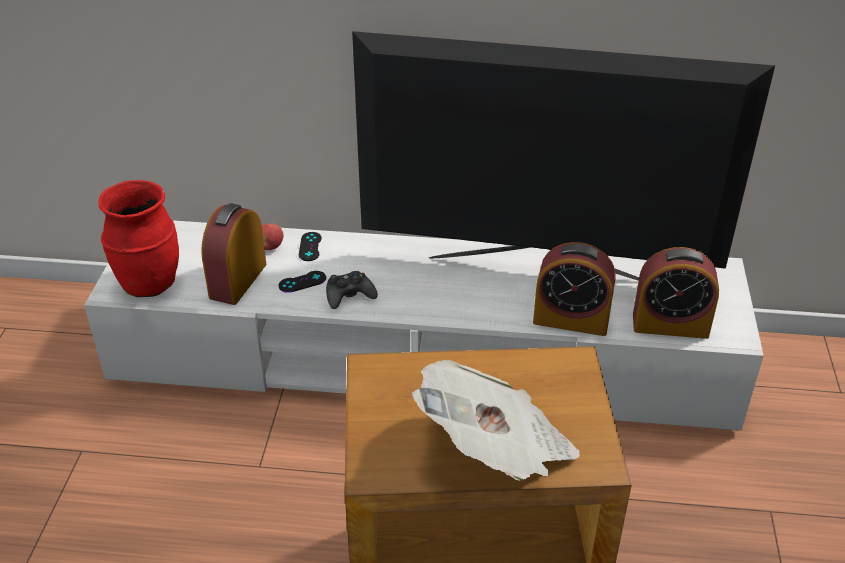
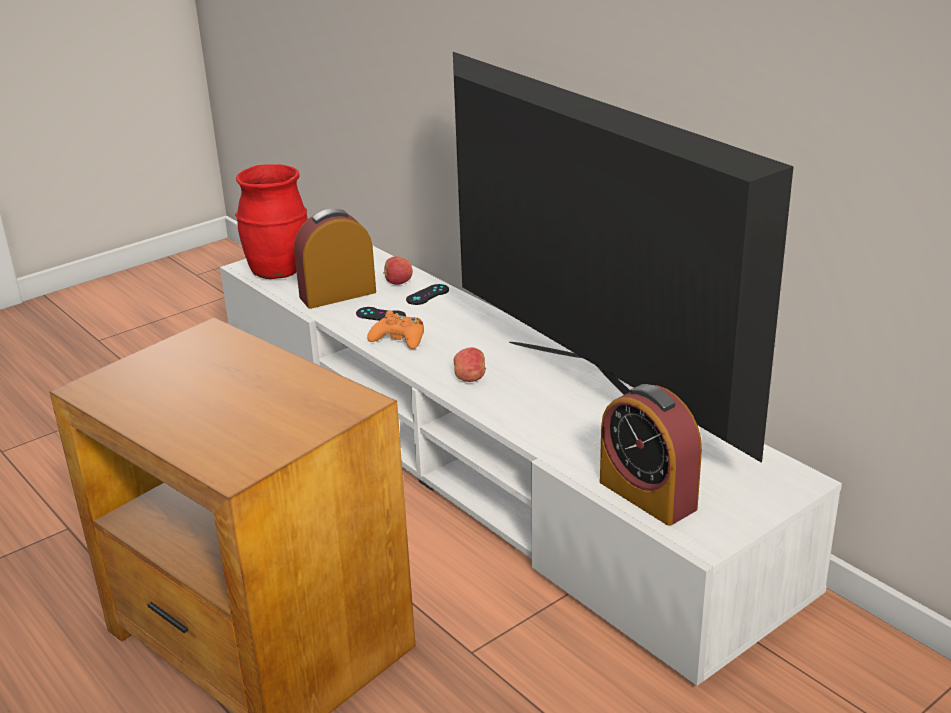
camera: 45 degrees right, 10 degrees down
black game controller [326,271,378,309] -> orange game controller [367,311,424,349]
newspaper [412,360,580,481] -> none
alarm clock [533,242,615,336] -> none
none -> apple [454,347,486,382]

